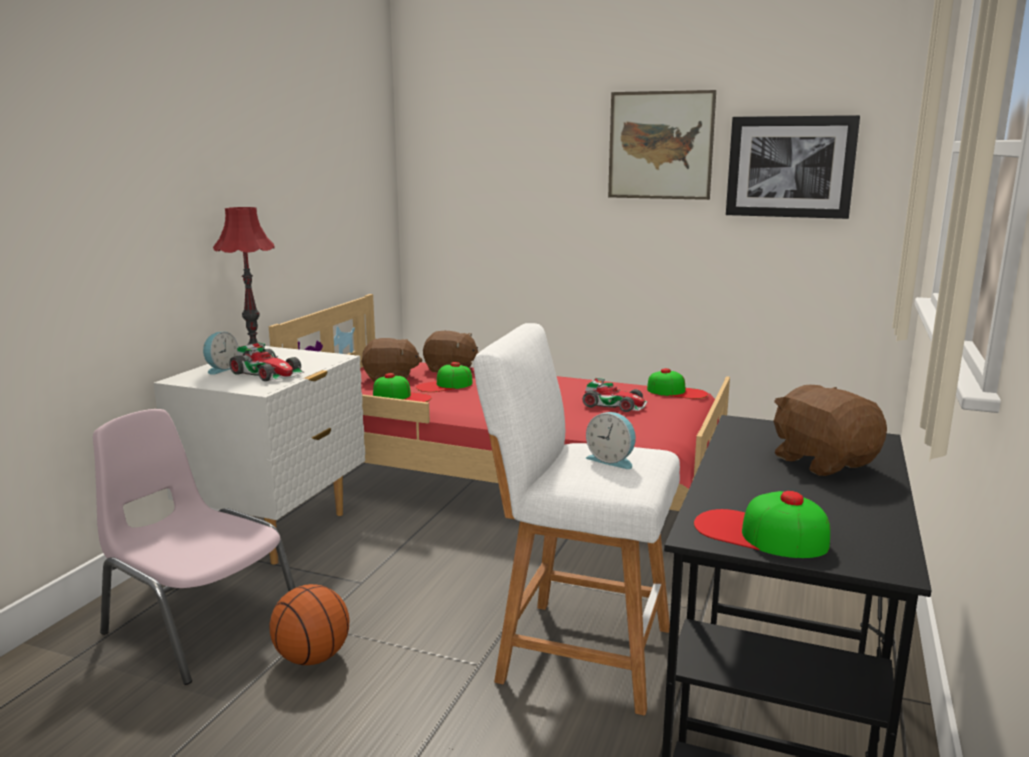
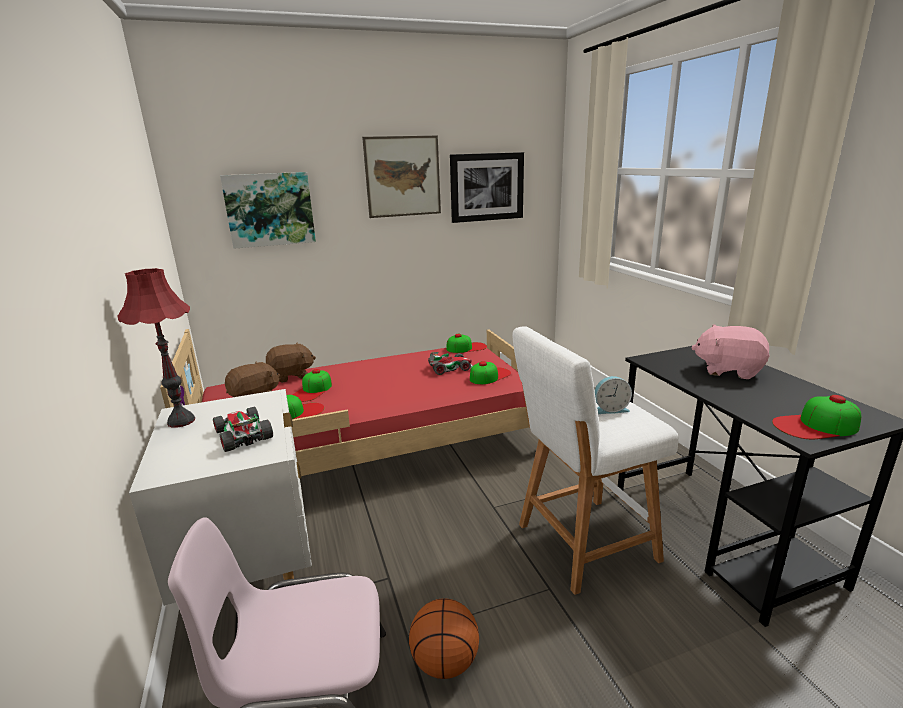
camera: 40 degrees left, 5 degrees up
alarm clock [203,332,238,375] -> none
toy car [229,342,304,381] -> toy car turned 120 degrees counterclockwise [213,407,273,452]
brown plush toy [773,385,887,476] -> pink plush toy [691,325,770,379]
none -> picture [220,172,316,249]
none -> cap [470,361,511,384]

